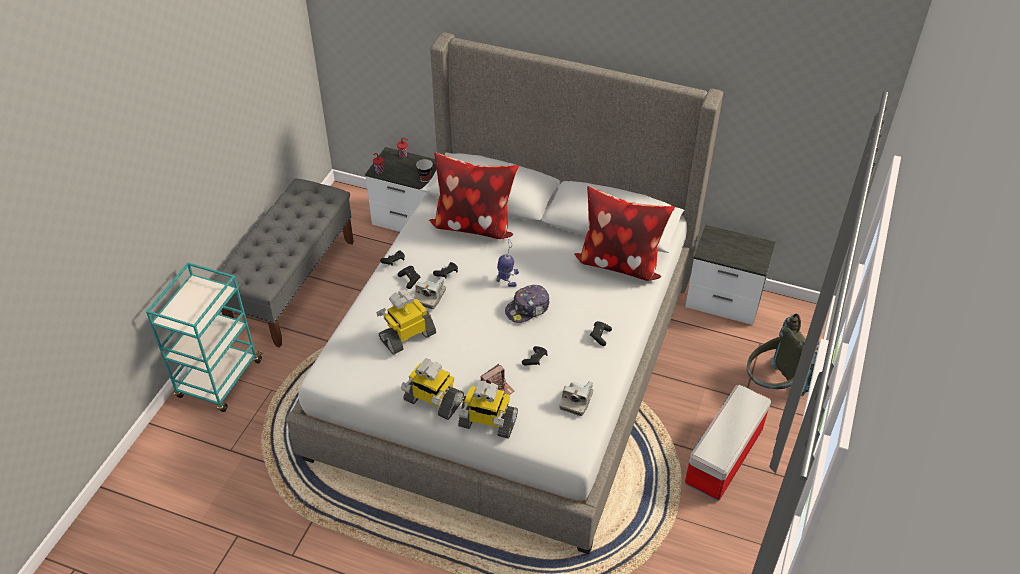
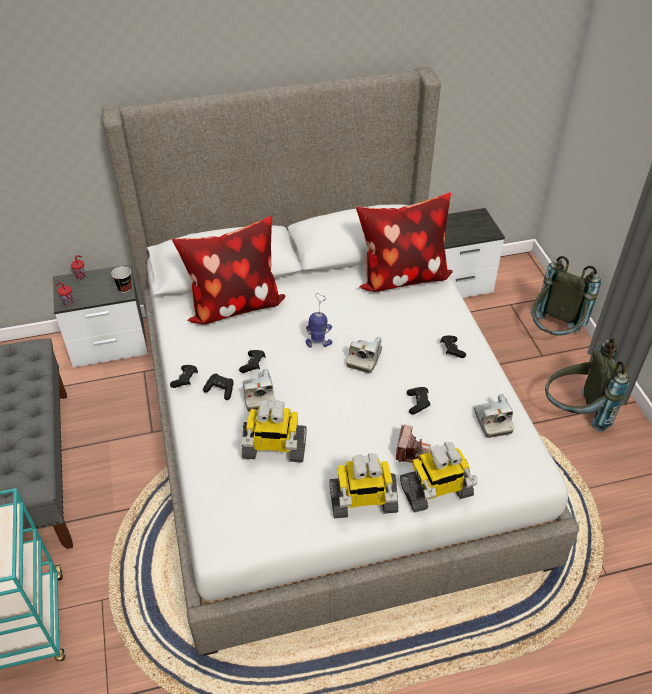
camera: 35 degrees left, 0 degrees up
toy robot [376,289,436,355] -> toy robot turned 105 degrees counterclockwise [242,399,307,463]
cap [505,285,549,323] -> camera [346,337,382,373]
storage box [685,384,771,501] -> grey backpack [545,339,630,432]

